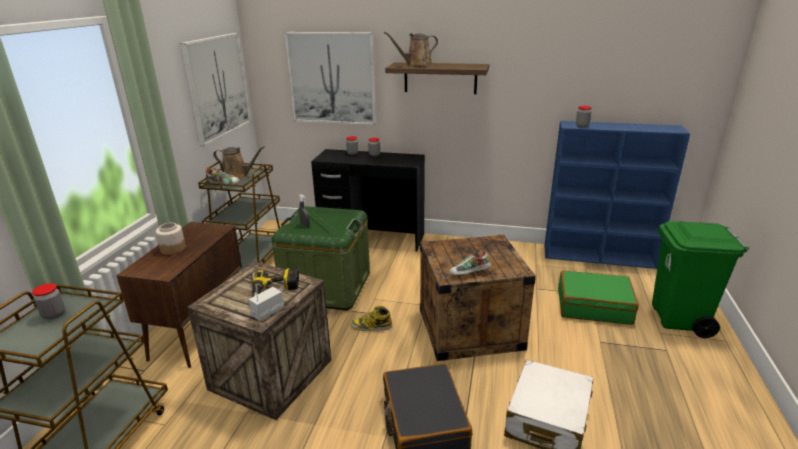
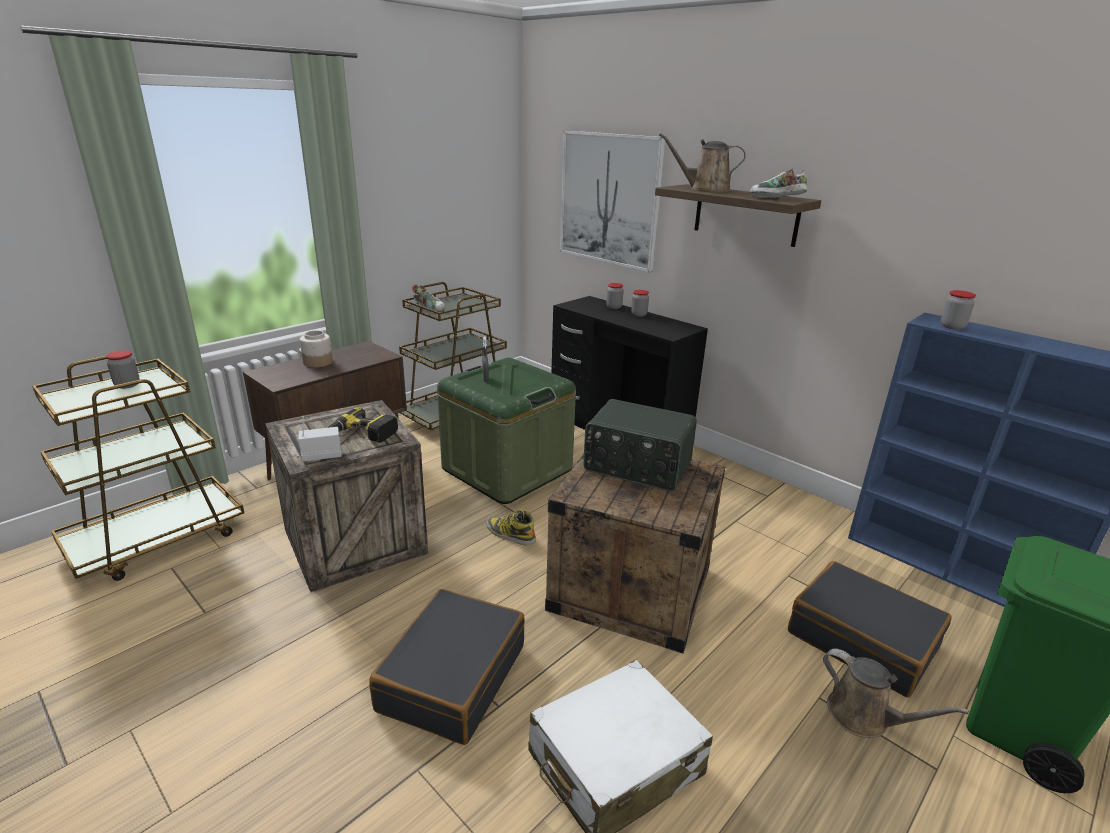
camera: 30 degrees right, 0 degrees up
picture [180,33,251,146] -> none
brown watering can [213,146,265,180] -> brown watering can moved to [823,649,969,738]
shoe [450,251,491,275] -> shoe moved to [750,168,807,198]
green suitcase [558,271,639,325] -> black suitcase [788,561,952,697]
none -> radio [583,399,697,491]

